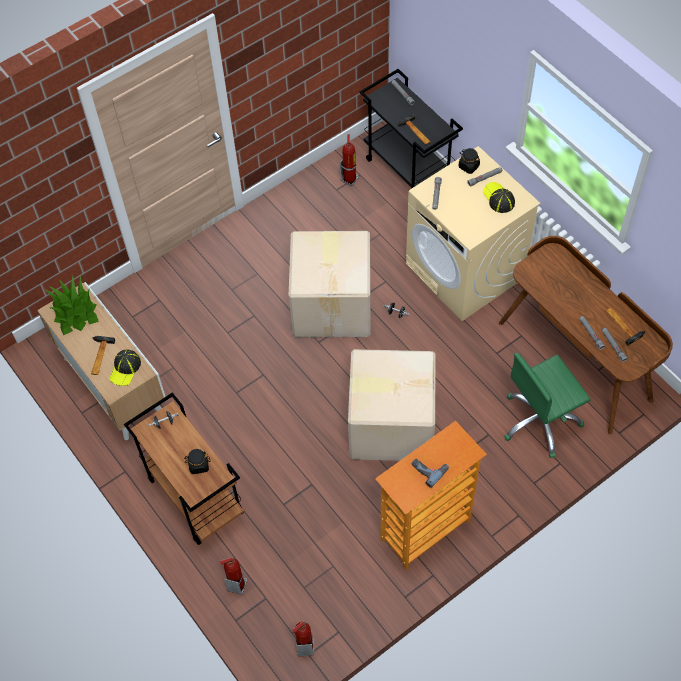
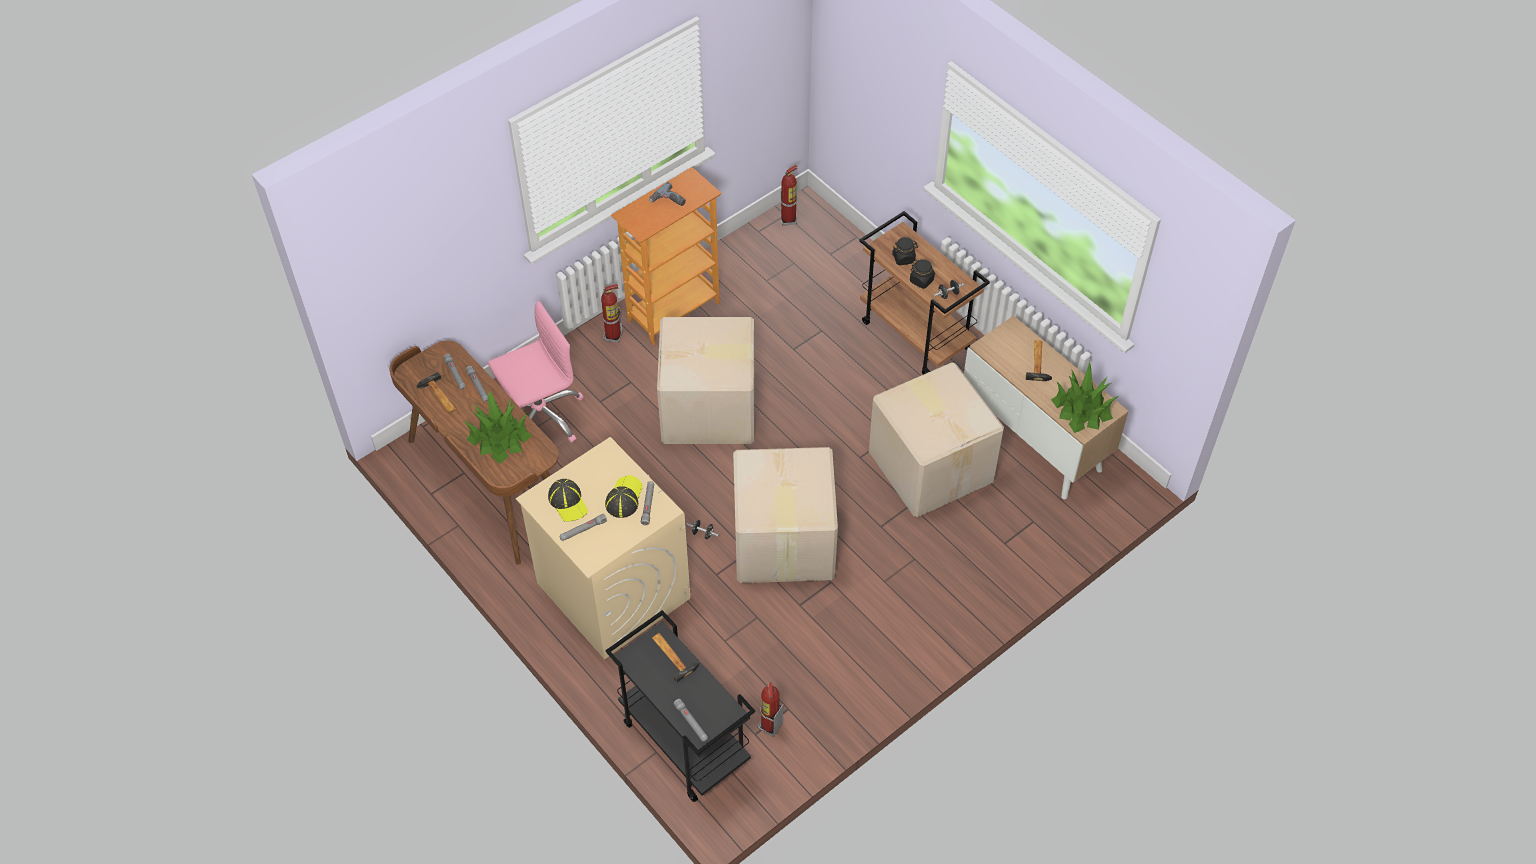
camera: 175 degrees right, 5 degrees down
cap [109,349,141,386] -> cap moved to [605,475,643,518]
fire extinguisher [219,558,247,595] -> fire extinguisher moved to [601,284,623,343]
black jar [459,148,480,174] -> black jar moved to [910,259,935,289]
green office chair [504,353,591,458] -> pink office chair [488,301,584,443]
none -> potted plant [463,391,532,464]
none -> cardboard box [869,362,1004,517]

